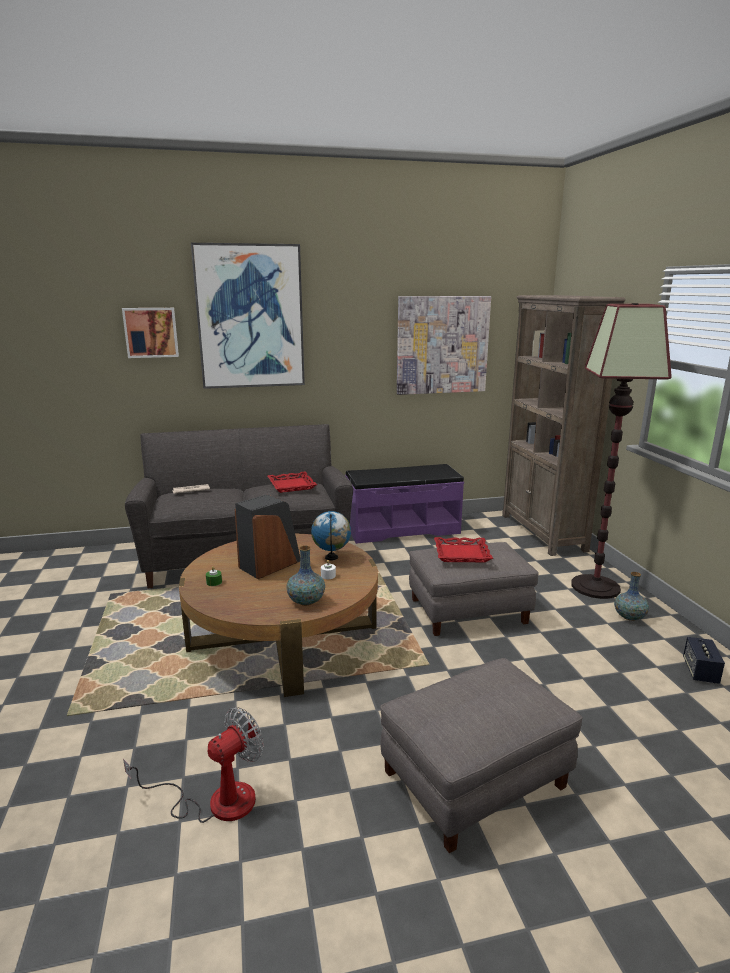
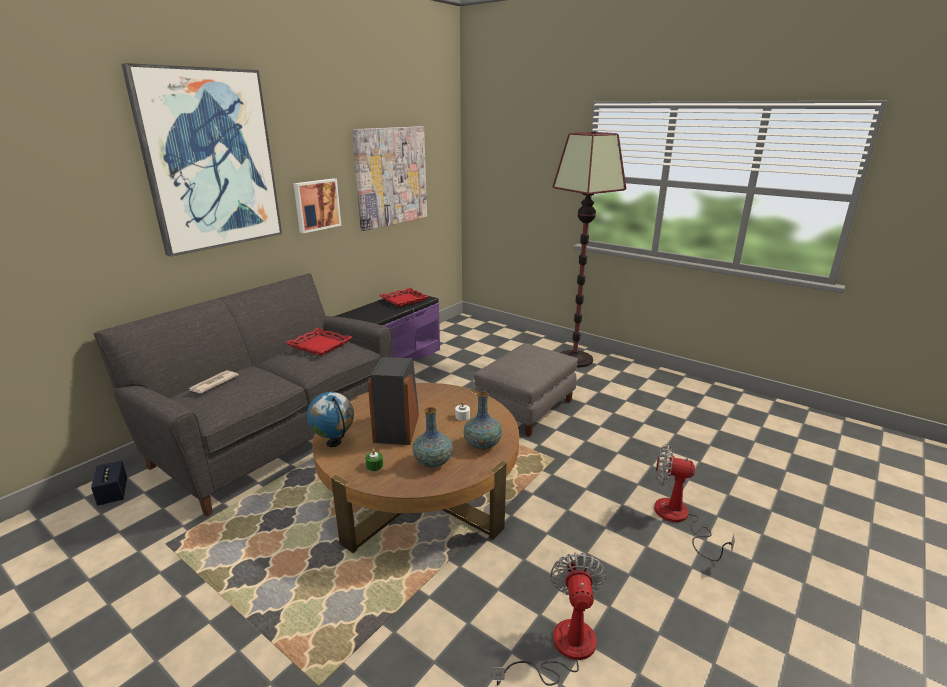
camera: 40 degrees left, 5 degrees up
picture [122,308,179,358] -> picture moved to [293,179,341,233]
globe [311,511,351,560] -> globe moved to [307,392,354,447]
grey ottoman [380,658,583,853] -> fan [654,444,735,561]
red tray [434,537,493,562] -> red tray moved to [380,288,429,307]
brown bookcase [502,295,625,556] -> none
vase [614,572,649,621] -> vase moved to [413,407,453,467]
speaker [683,637,725,684] -> speaker moved to [91,460,127,506]

